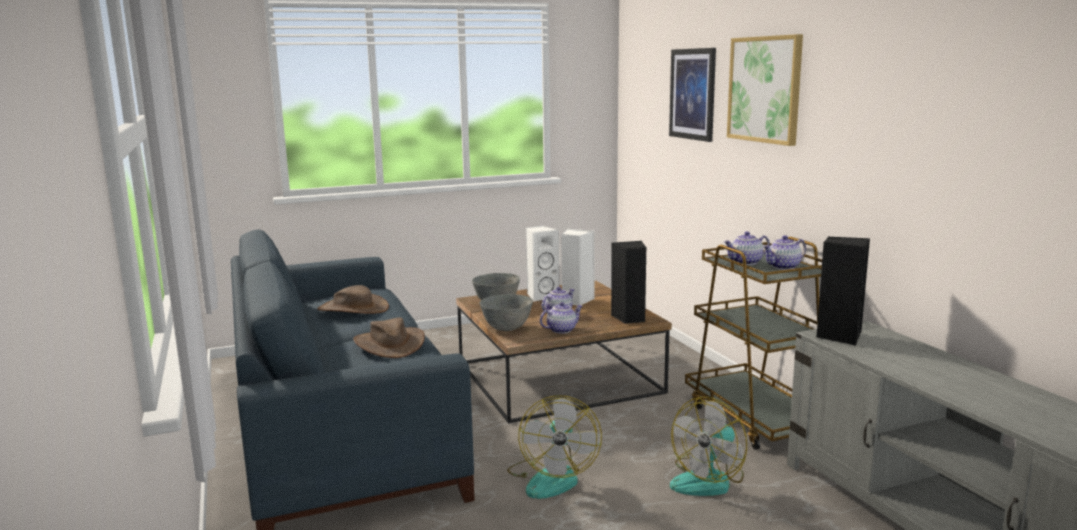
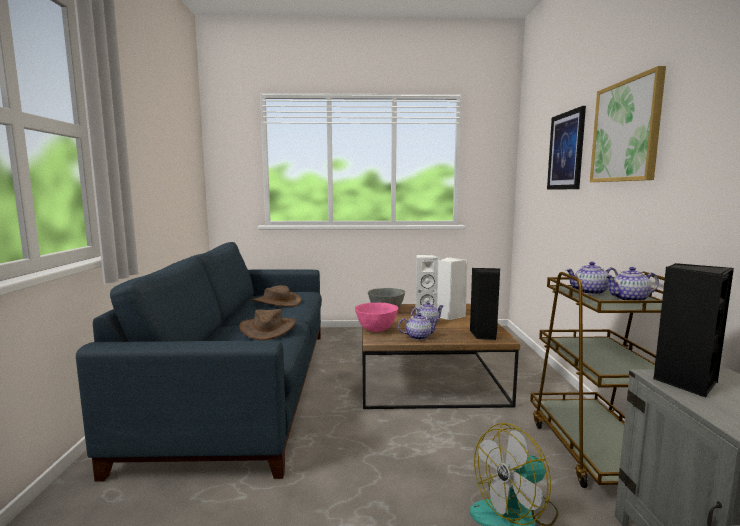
camera: 20 degrees right, 5 degrees down
grey bowl [480,294,533,331] -> pink bowl [355,303,398,332]
fan [507,395,602,499] -> none

